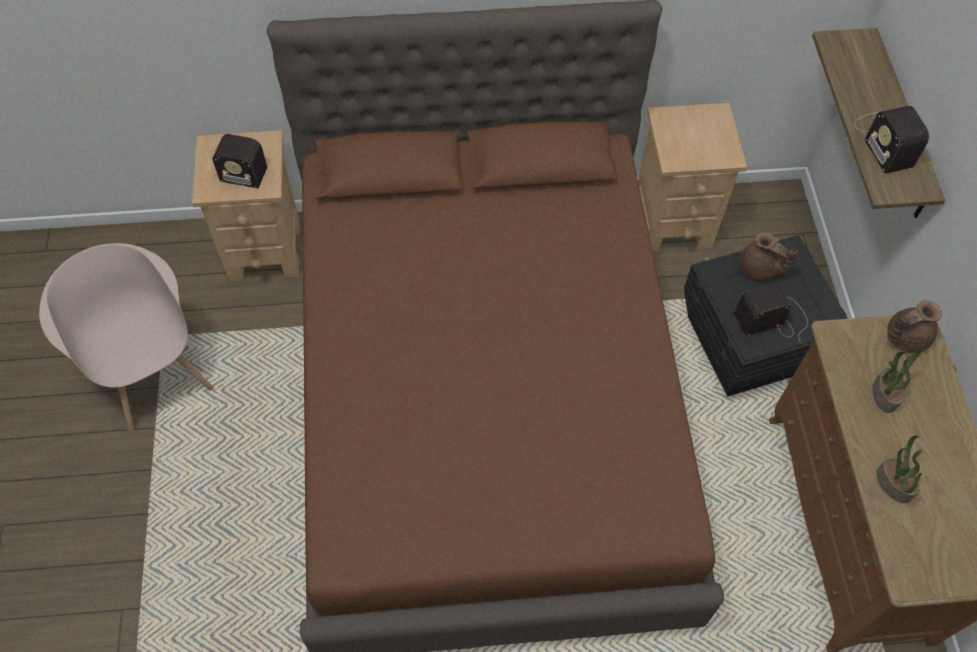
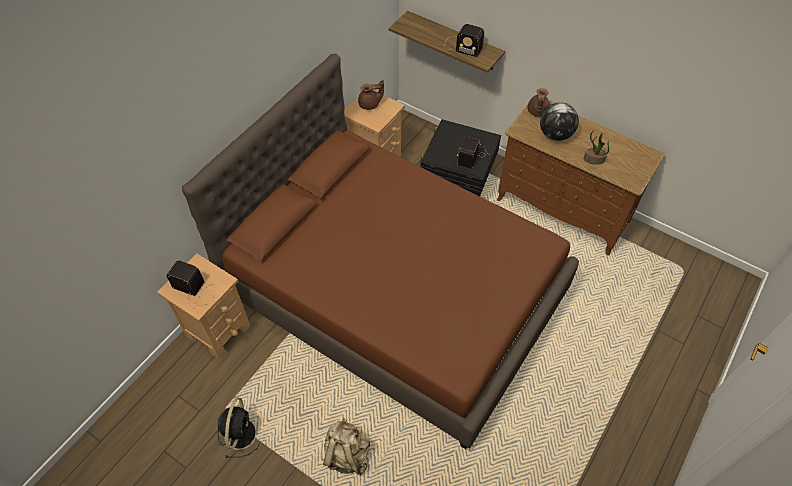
camera: 50 degrees left, 5 degrees down
beige chair [39,243,214,433] -> black fan [218,398,261,458]
radio [199,134,267,188] -> radio turned 120 degrees counterclockwise [166,260,216,306]
brown teapot [740,232,798,279] -> brown teapot moved to [358,80,384,110]
potted plant [873,348,922,413] -> globe [540,102,579,141]
none -> beige backpack [323,419,370,475]

